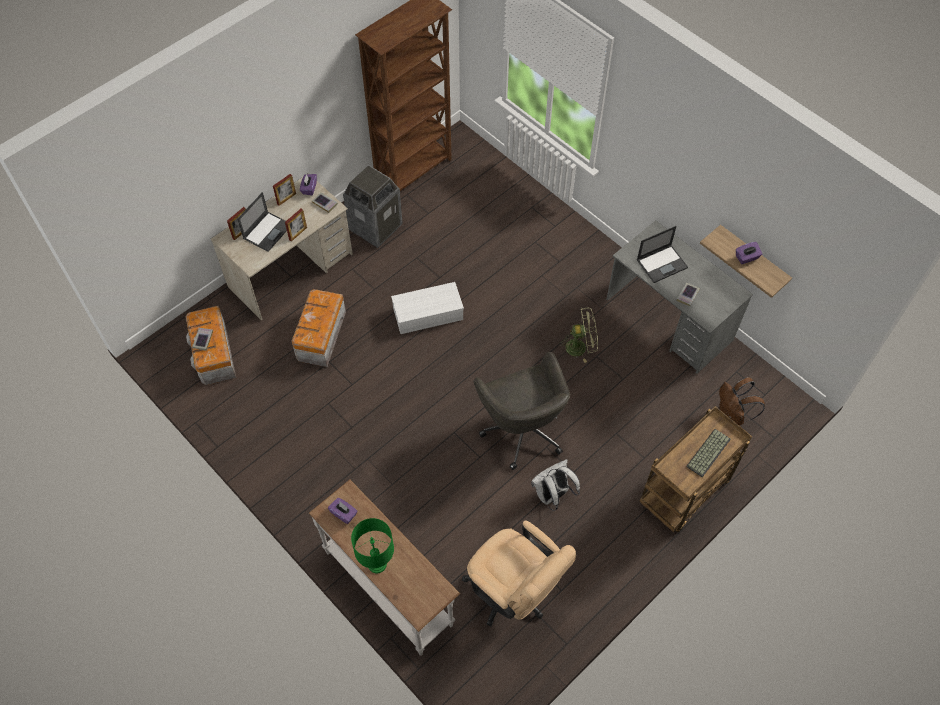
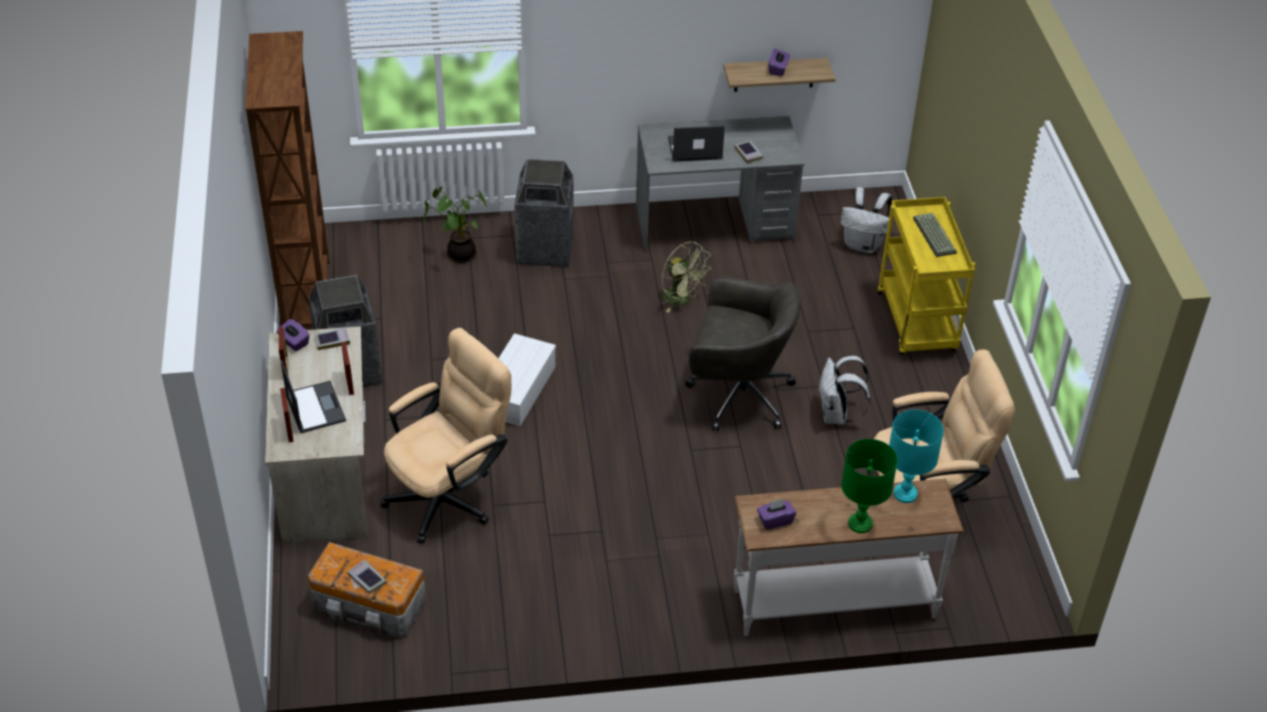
camera: 55 degrees left, 15 degrees down
storage box [291,289,346,367] -> beige office chair [381,328,511,544]
green fan [559,307,598,363] -> green fan turned 105 degrees clockwise [662,242,712,313]
laptop [637,226,688,283] -> laptop turned 105 degrees counterclockwise [668,125,725,162]
brown cart [639,406,752,532] -> yellow cart [877,197,975,354]
brown backpack [719,377,765,426] -> white backpack [840,187,892,253]
none -> potted plant [423,186,487,263]
none -> trash can [514,159,574,267]
none -> turquoise table lamp [889,410,944,503]

